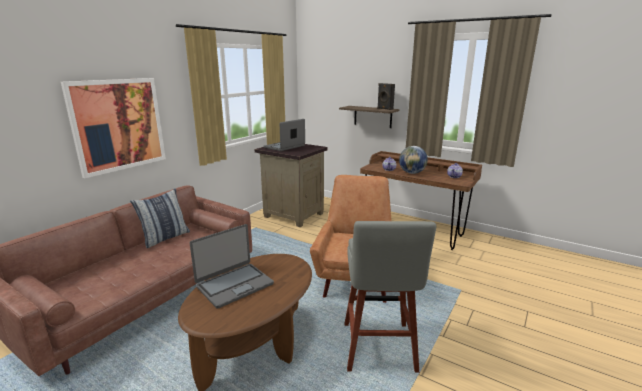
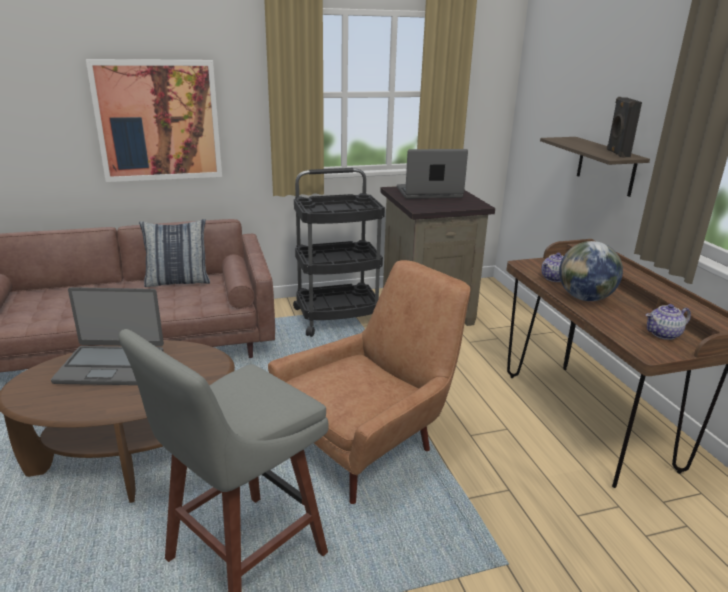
camera: 40 degrees right, 5 degrees up
none -> black cart [293,168,385,337]

